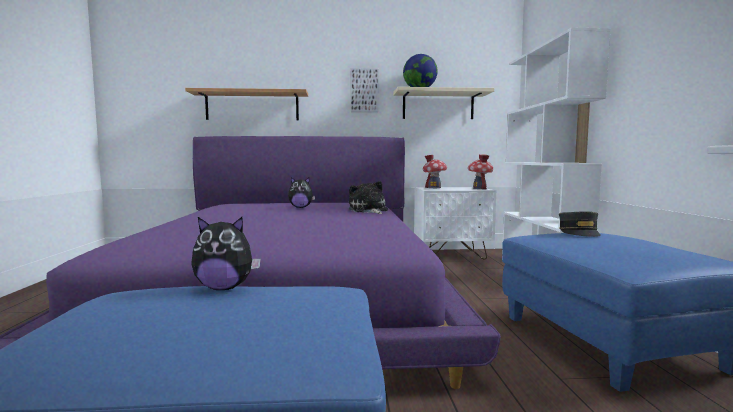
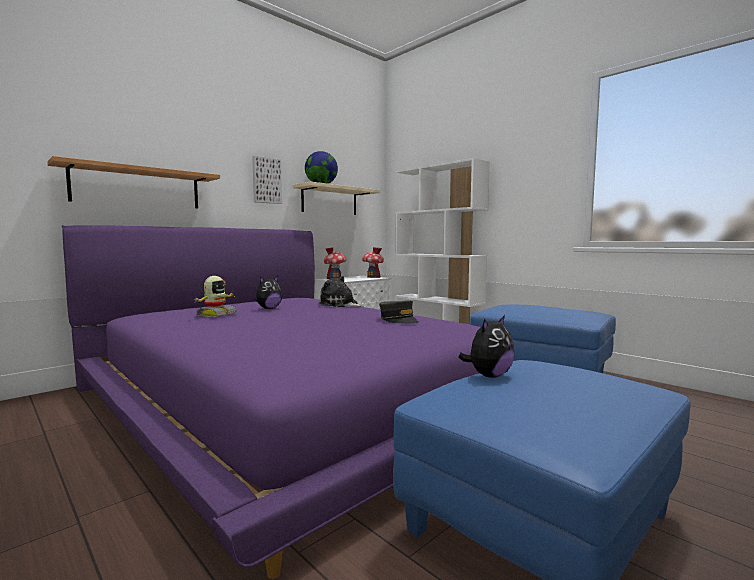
camera: 40 degrees left, 0 degrees up
grey cap [559,211,601,237] -> grey cap moved to [379,300,419,324]
none -> toy robot [192,276,237,318]

